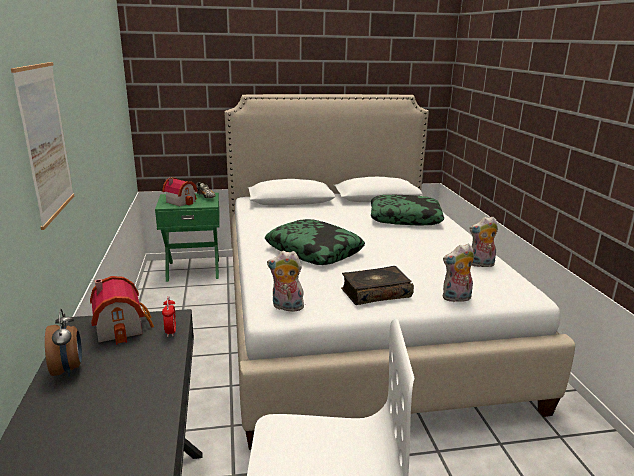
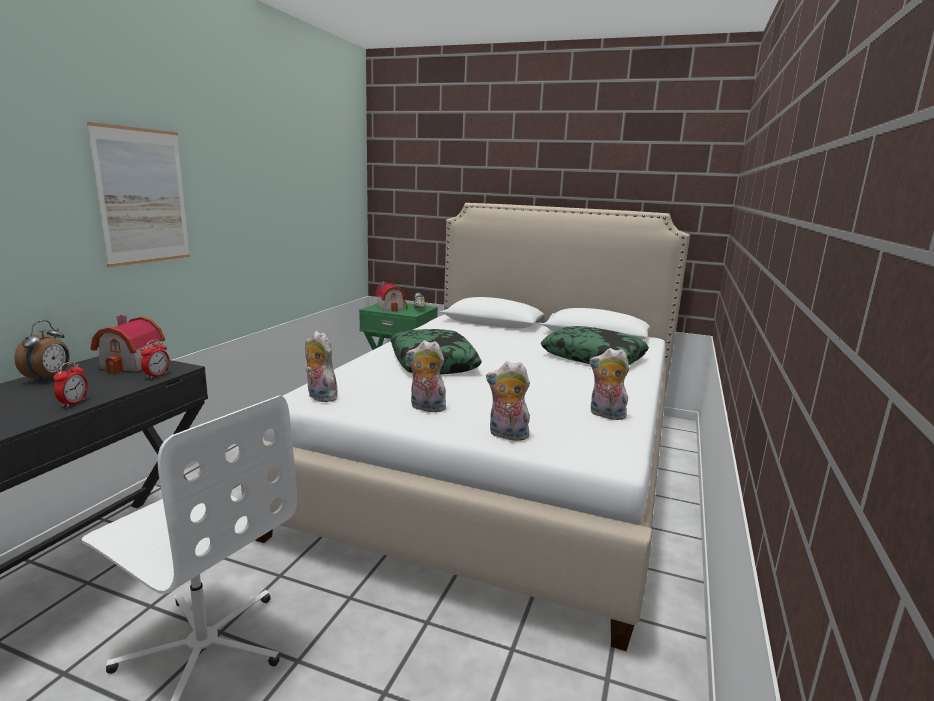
camera: 30 degrees right, 5 degrees down
book [341,266,414,305] -> plush toy [406,340,448,412]
none -> alarm clock [53,362,88,408]

